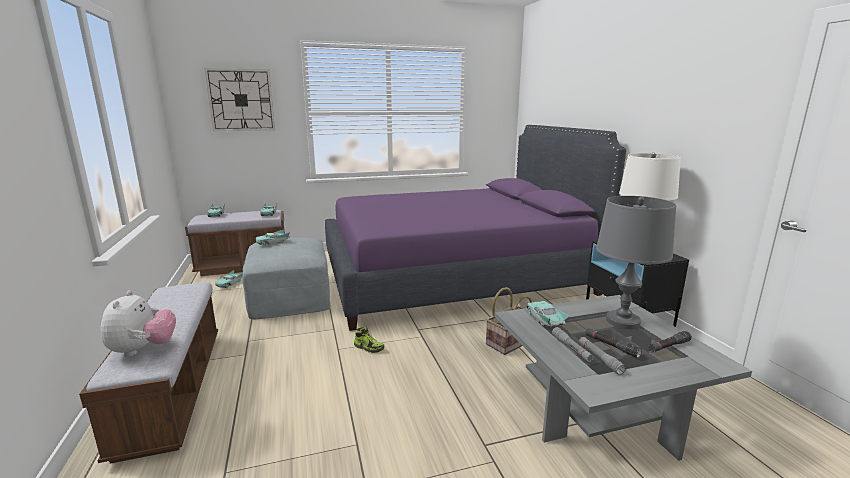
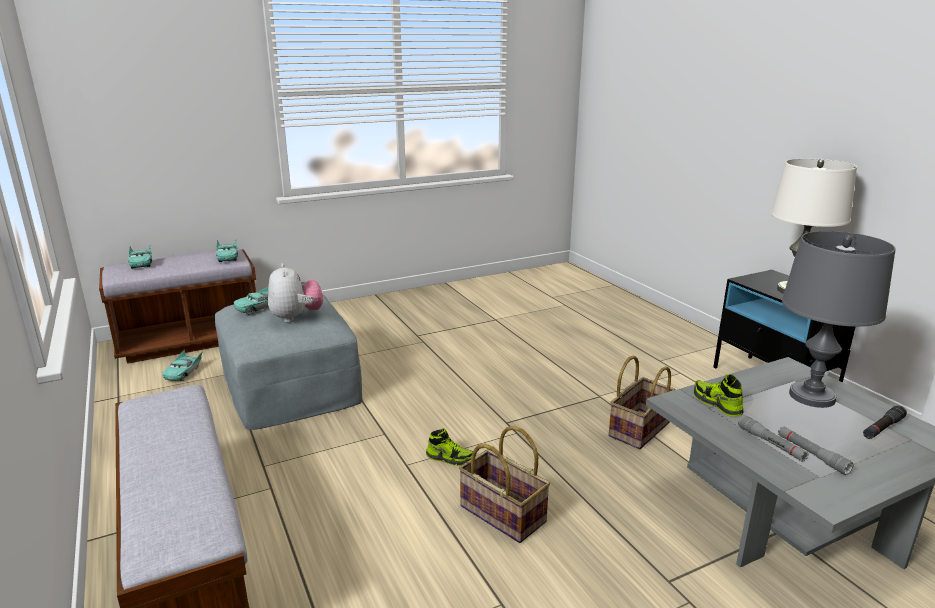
camera: 10 degrees left, 5 degrees up
plush toy [101,291,176,357] -> plush toy moved to [268,263,323,322]
wall clock [204,68,275,131] -> none
purple bed [325,125,626,331] -> none
turquoise toy car [527,301,570,327] -> shoe [694,374,743,417]
black flashlight [585,329,642,358] -> none
none -> basket [459,426,550,543]

